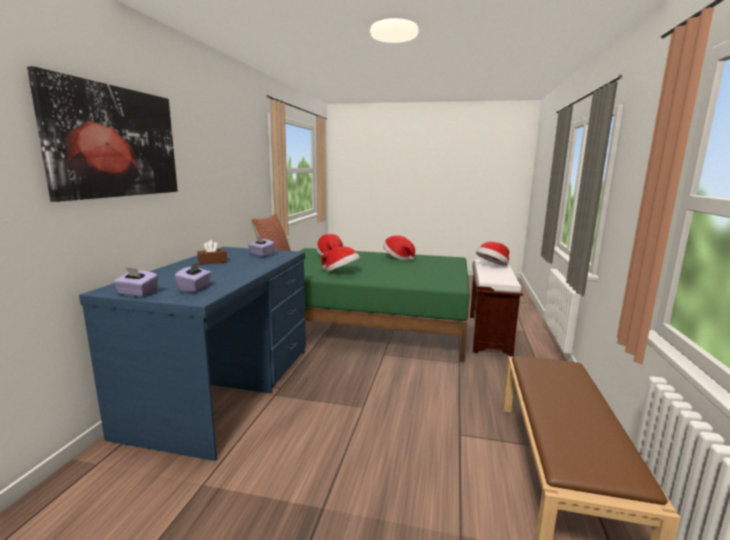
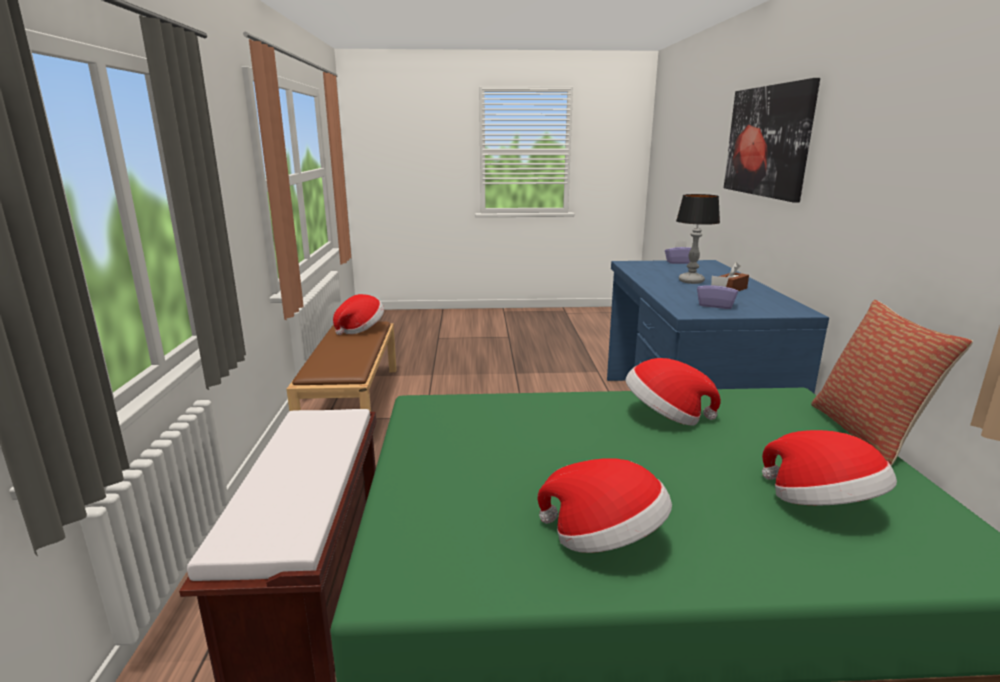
camera: 165 degrees right, 5 degrees up
purple tissue box [174,261,212,293] -> none
hat [476,242,509,266] -> hat moved to [333,294,384,335]
none -> table lamp [676,194,720,284]

